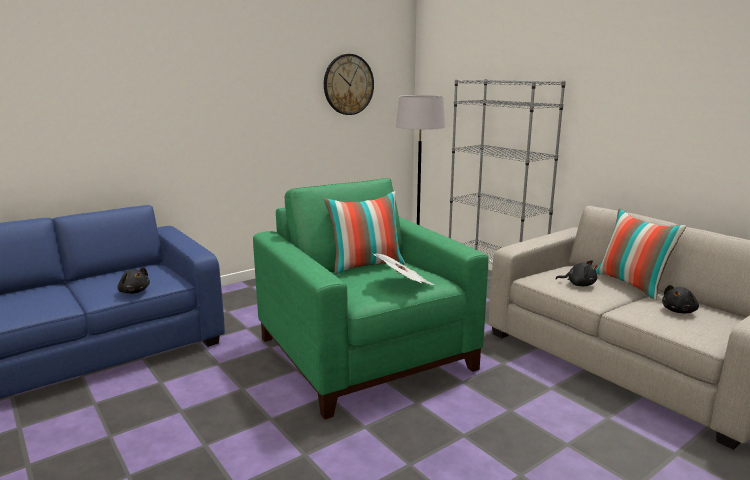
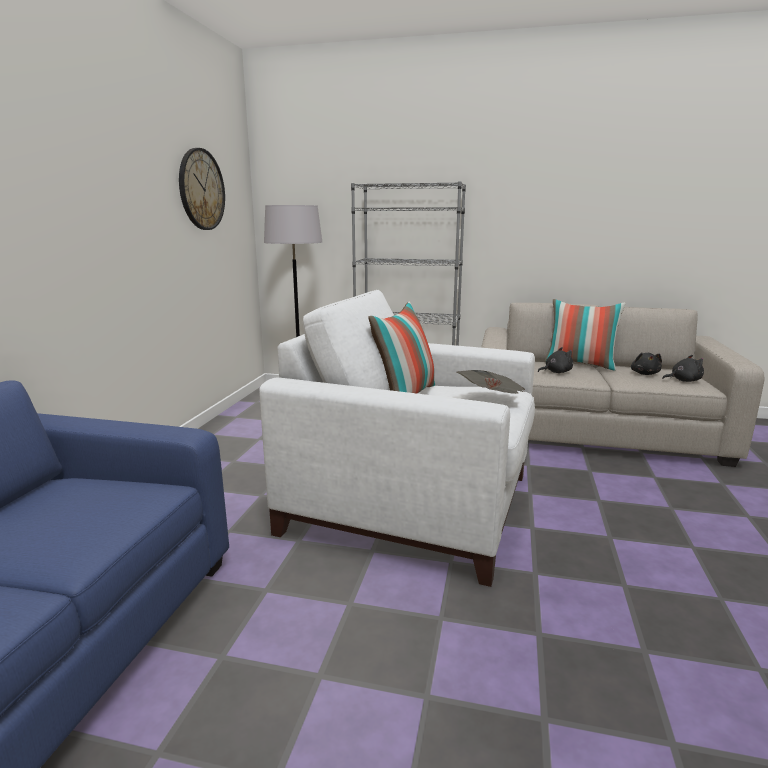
camera: 40 degrees left, 0 degrees up
black plush toy [118,268,150,294] -> black plush toy moved to [662,355,704,382]
green armchair [253,178,489,419] -> white armchair [259,290,535,587]

